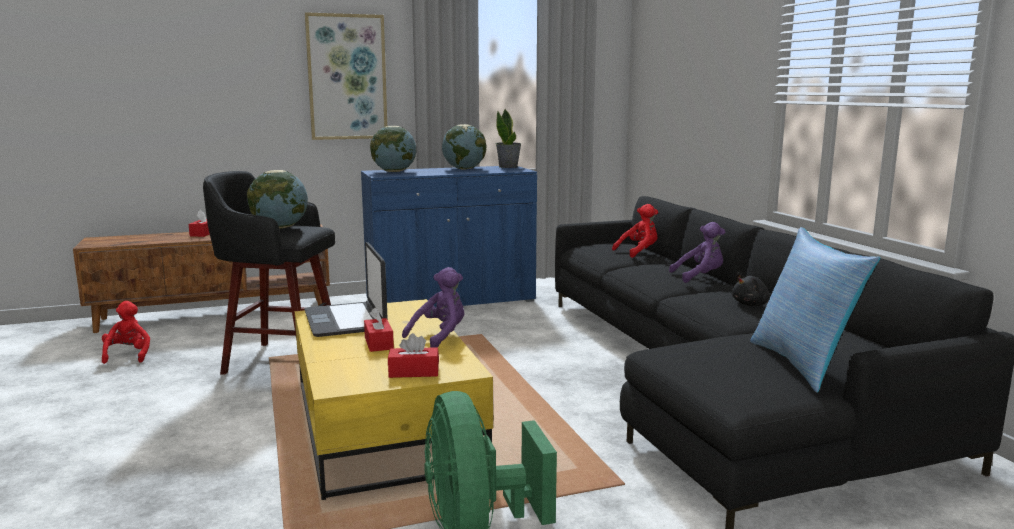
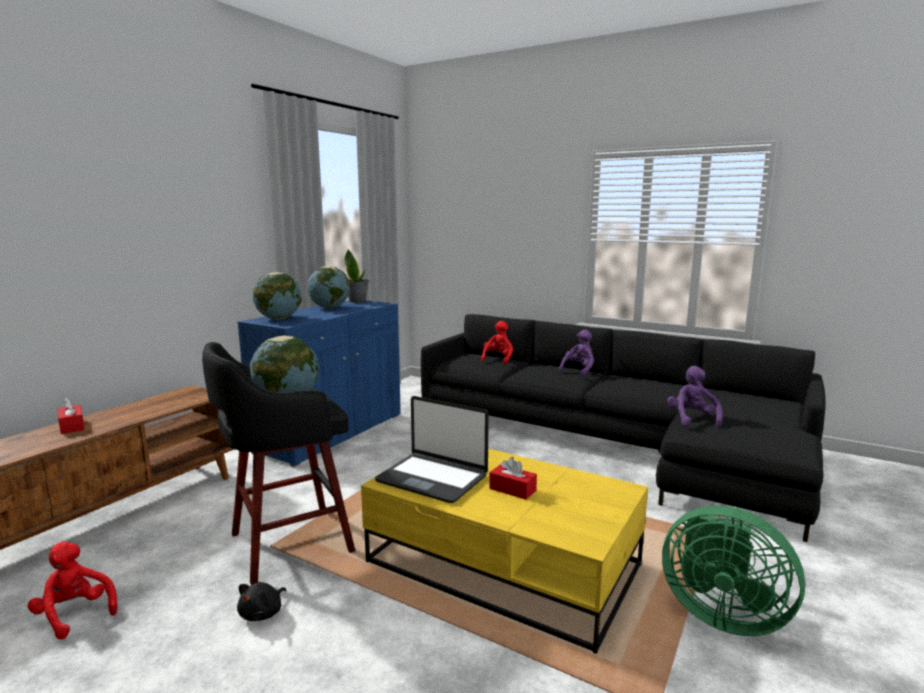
camera: 40 degrees left, 0 degrees up
picture [305,12,387,140] -> none
red tissue box [388,333,439,378] -> none
purple plush toy [402,267,464,348] -> purple plush toy moved to [667,366,723,427]
black plush toy [732,272,772,306] -> black plush toy moved to [237,582,286,621]
pillow [750,227,880,393] -> none

